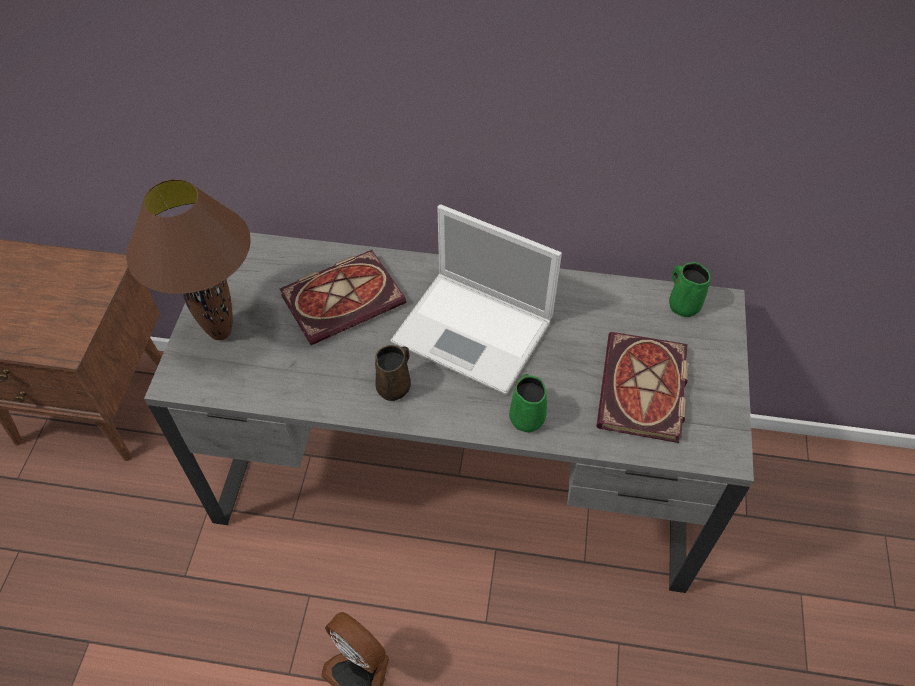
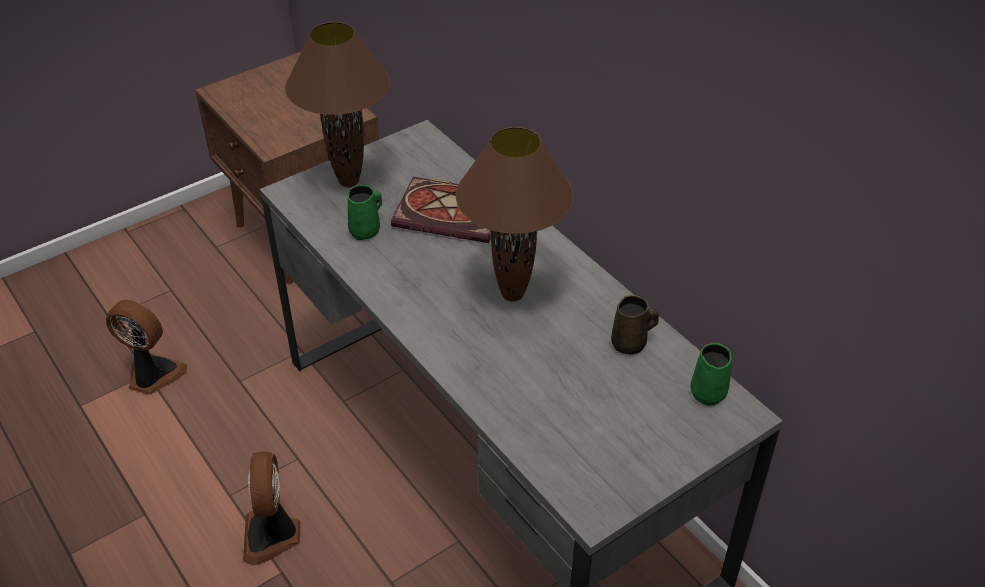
camera: 45 degrees right, 10 degrees down
brown mug [375,345,411,401] -> brown mug moved to [611,295,659,354]
laptop [390,204,562,395] -> brown table lamp [456,127,574,302]
green mug [509,374,547,433] -> green mug moved to [347,185,382,240]
book [596,332,689,443] -> none
none -> fan [106,300,187,395]

